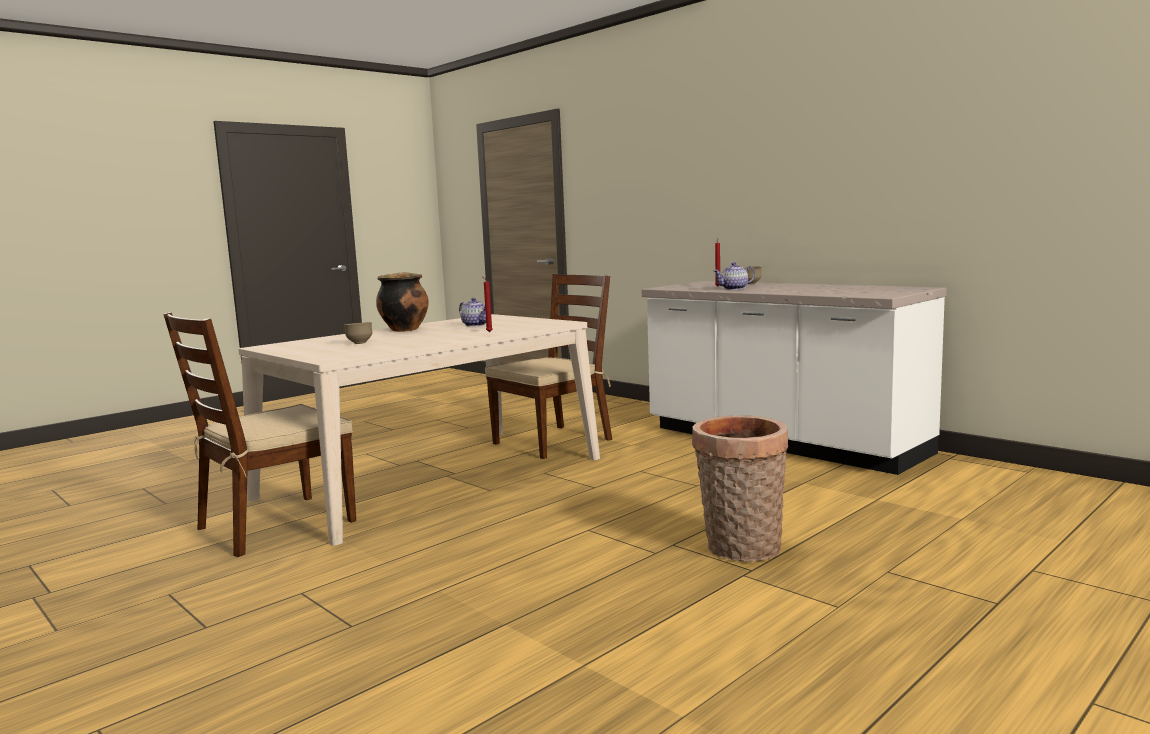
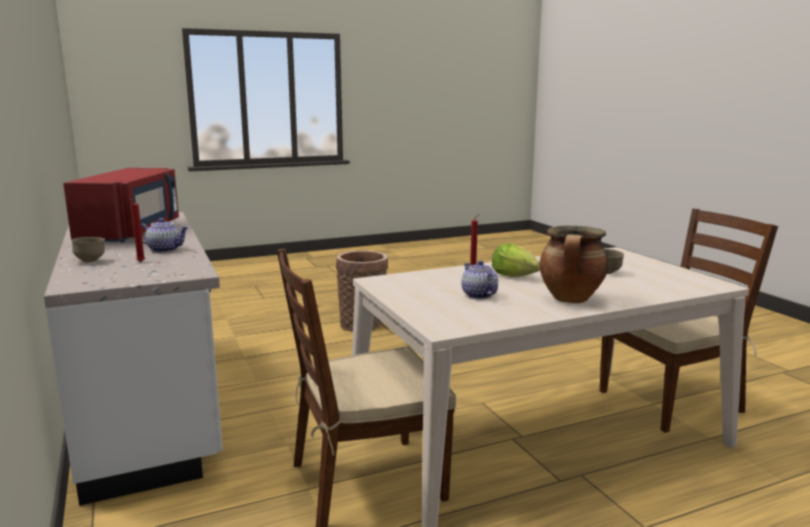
camera: 160 degrees left, 5 degrees up
none -> red microwave [63,168,179,242]
none -> lettuce [492,243,540,277]

